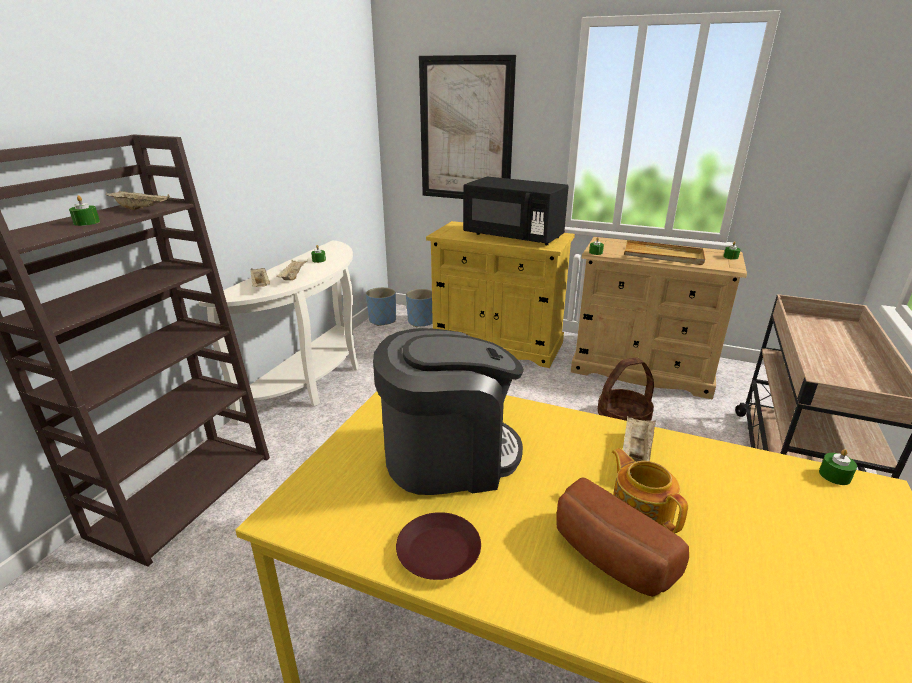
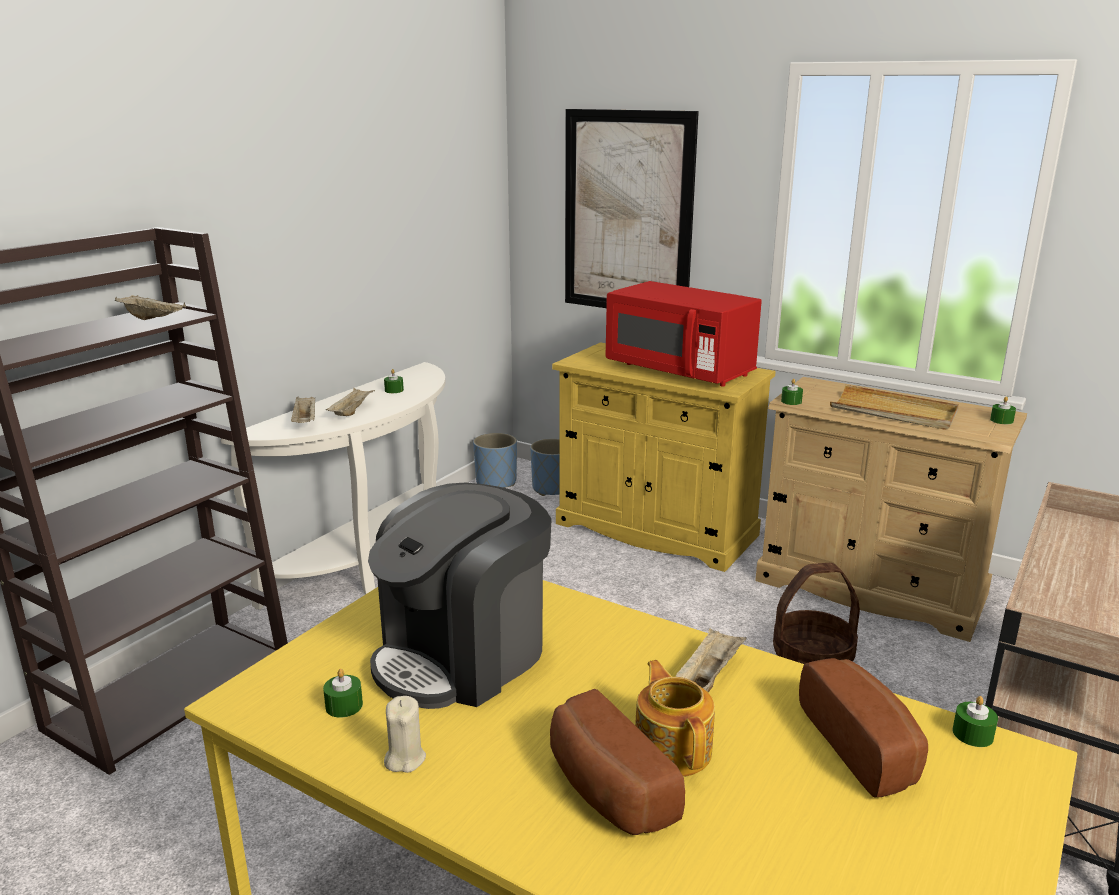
camera: 10 degrees right, 5 degrees down
green candle [69,195,100,226] -> green candle moved to [323,669,363,718]
coffee machine [373,328,524,495] -> coffee machine turned 135 degrees clockwise [368,483,552,709]
brown plate [396,512,481,580] -> beige candle [384,696,426,773]
black microwave [463,177,569,245] -> red microwave [606,281,762,387]
none -> bread [799,658,928,797]

